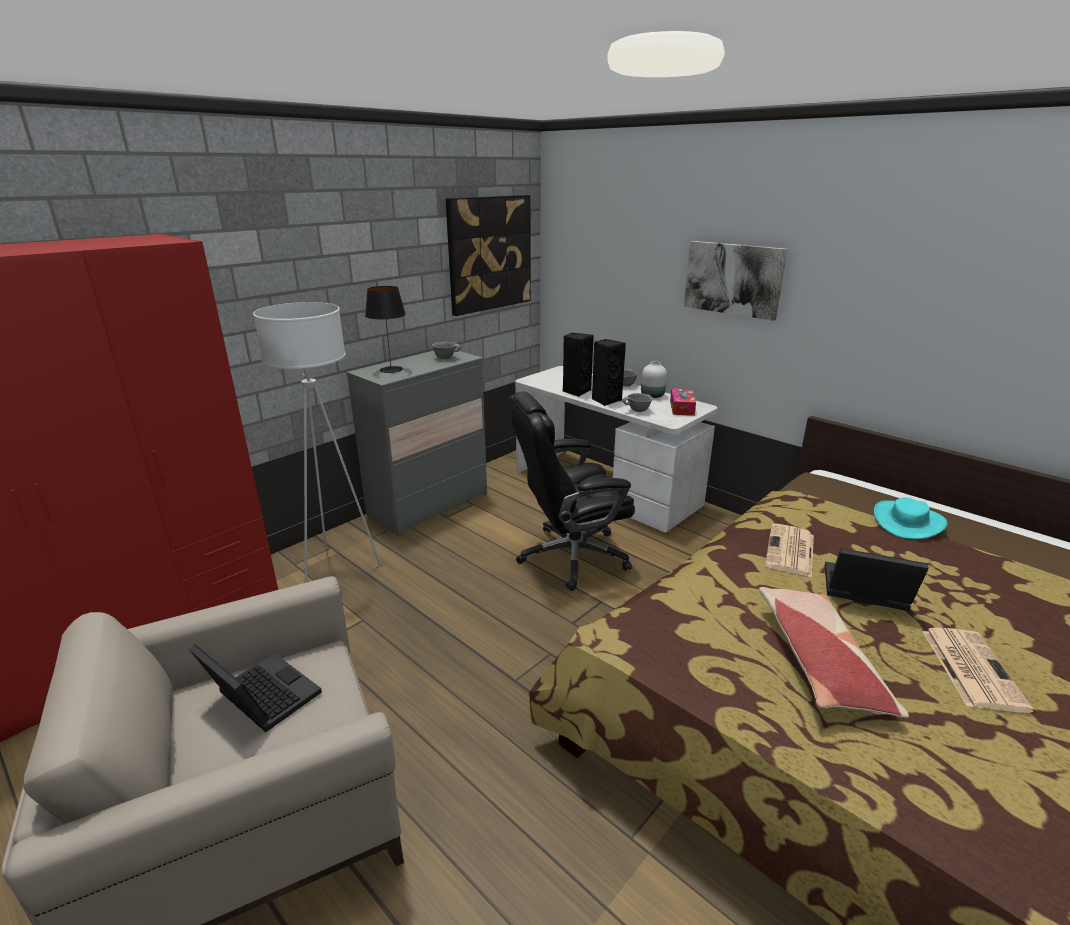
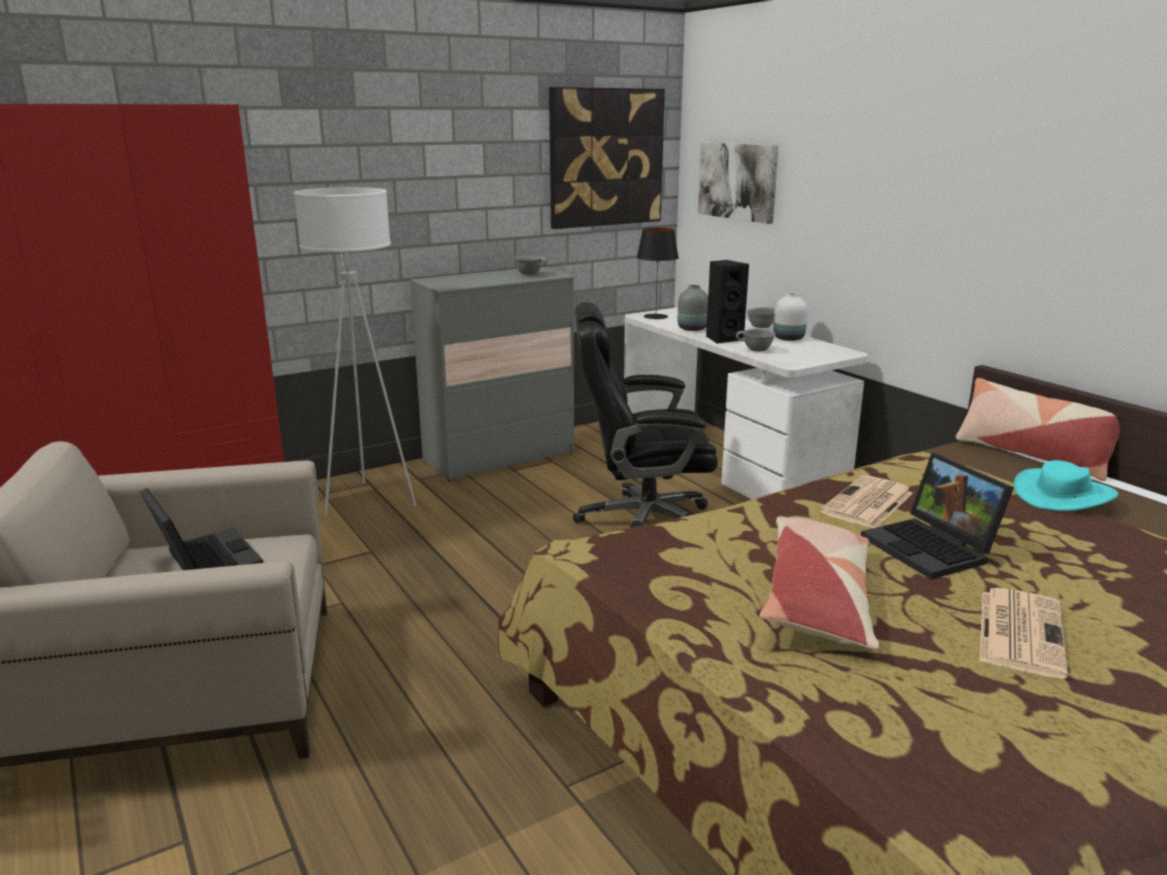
camera: 15 degrees right, 5 degrees down
black table lamp [365,286,406,373] -> black table lamp moved to [637,228,679,319]
black speaker [563,333,594,397] -> grey vase [678,285,708,331]
tissue box [670,388,696,416] -> none
picture [684,241,788,321] -> picture moved to [698,142,779,224]
laptop [825,548,929,611] -> laptop turned 150 degrees counterclockwise [861,453,1014,579]
none -> pillow [956,378,1120,481]

